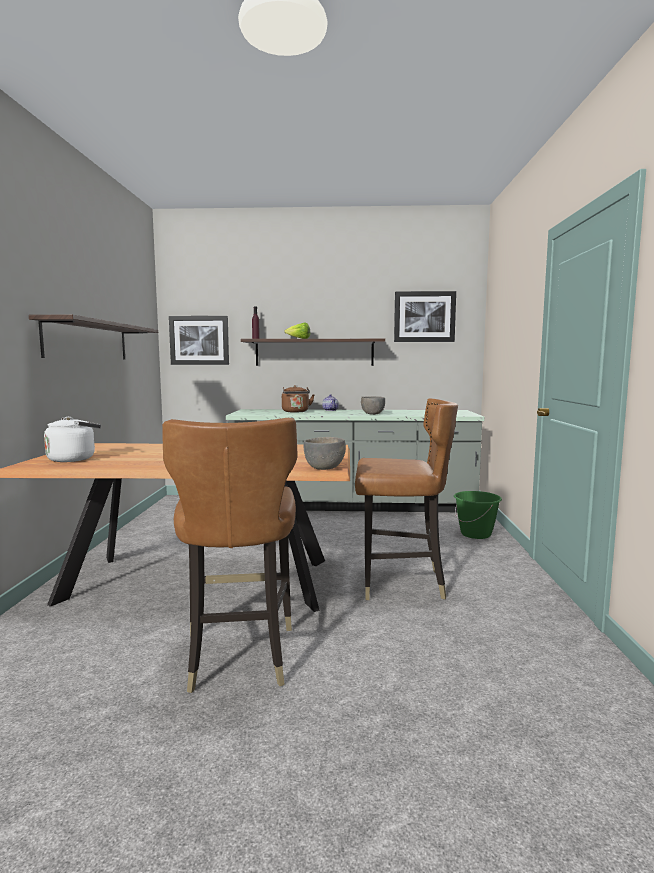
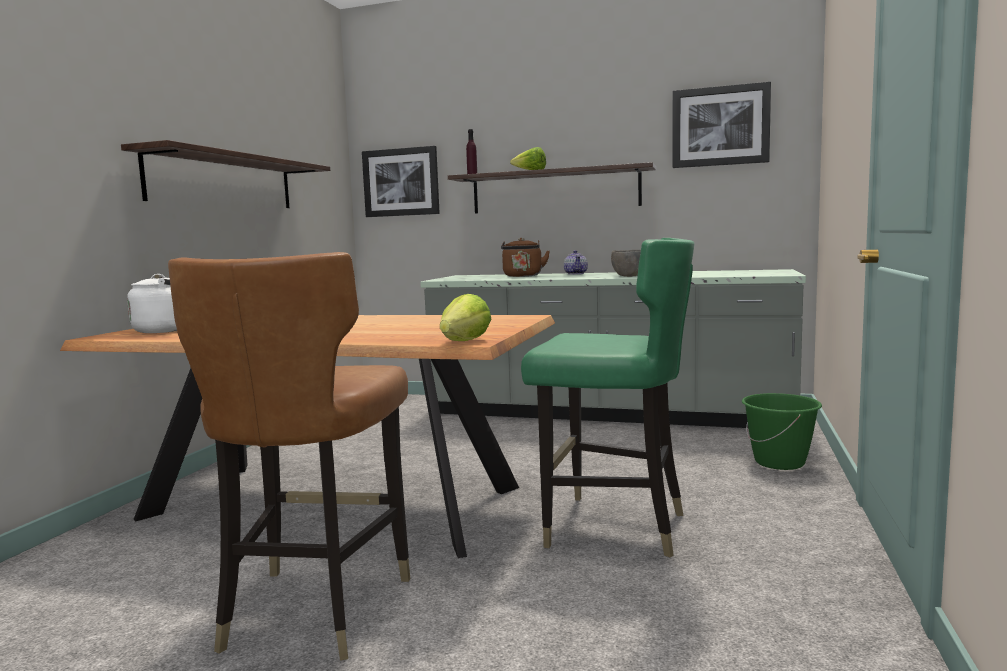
camera: 15 degrees right, 0 degrees up
grey bowl [304,437,346,470] -> lettuce [440,294,491,341]
brown chair [355,398,458,600] -> green chair [521,238,695,557]

